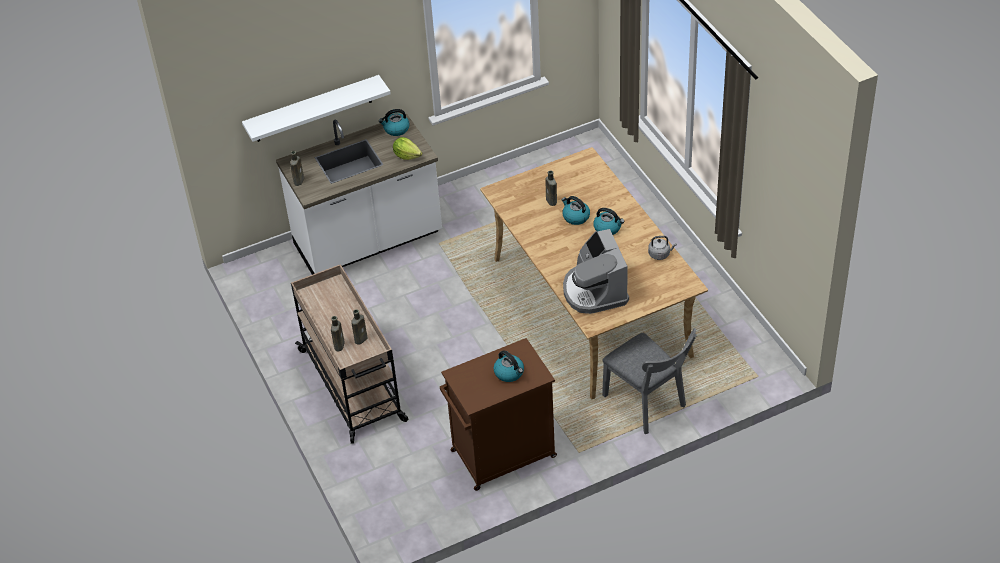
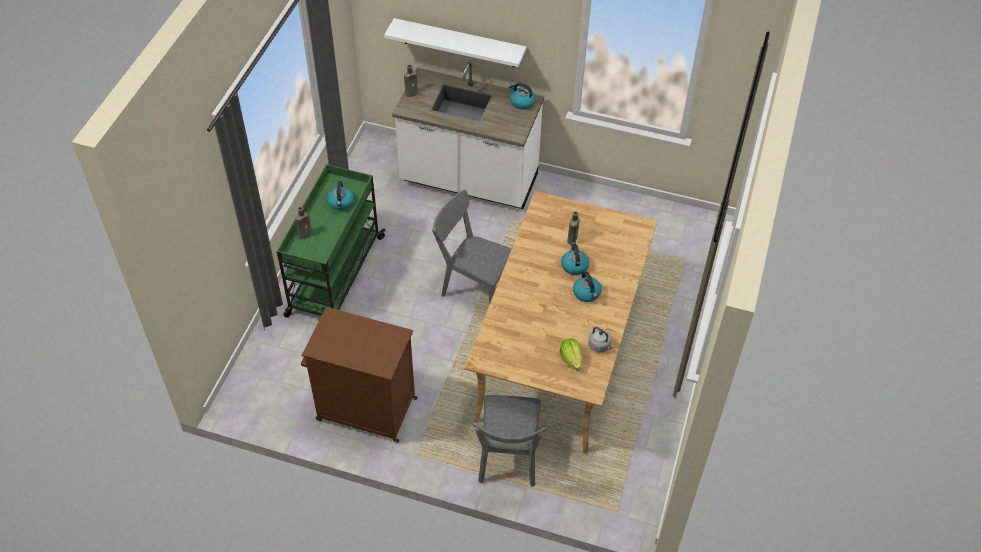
camera: 40 degrees right, 5 degrees up
beige cart [291,264,408,444] -> green cart [277,164,386,317]
brown bottle [351,309,368,345] -> none
lettuce [393,137,422,160] -> lettuce moved to [559,338,582,370]
kettle [494,350,524,382] -> kettle moved to [327,181,354,210]
coffee machine [563,229,629,314] -> none
none -> grey chair [432,190,511,304]

